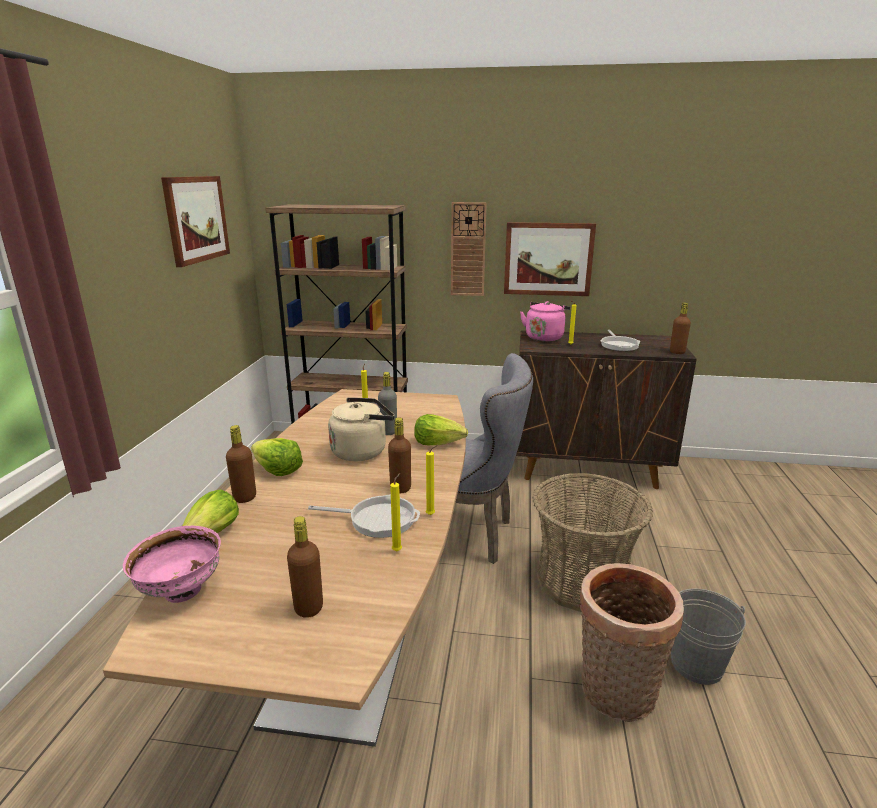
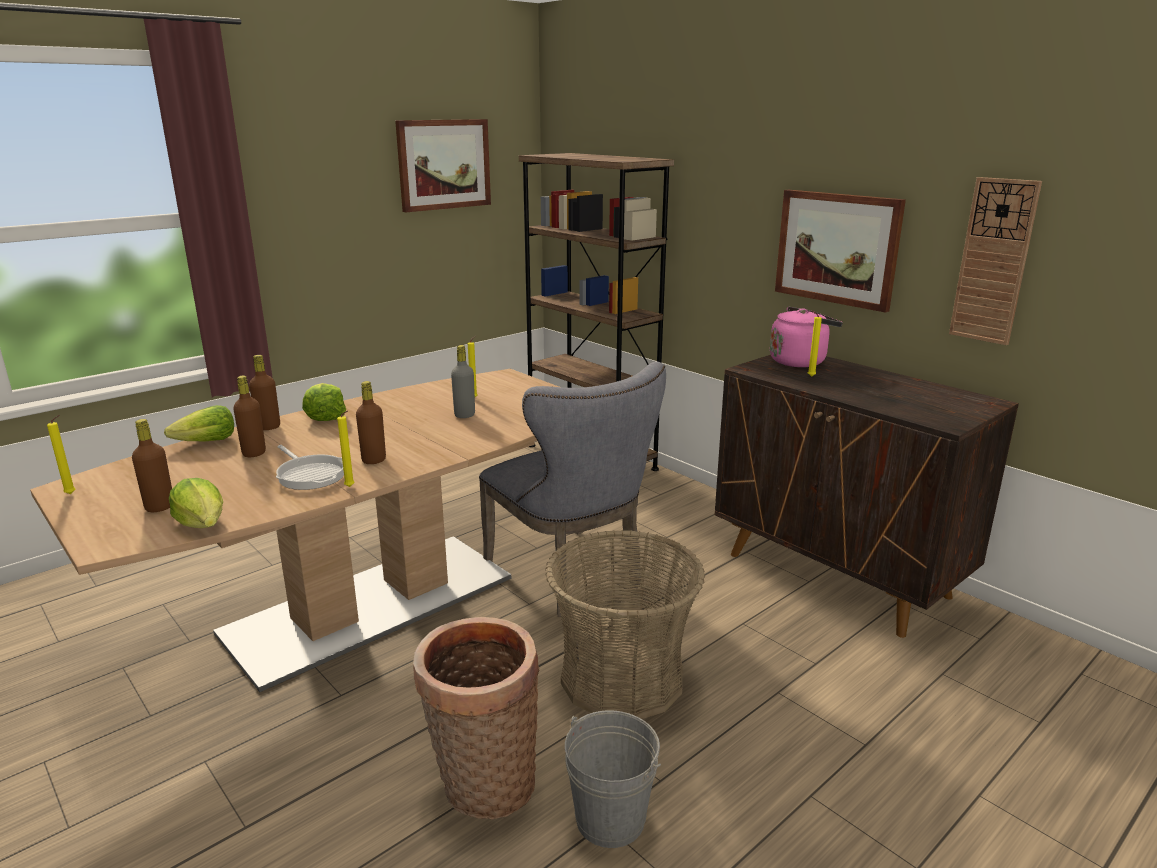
camera: 40 degrees right, 0 degrees up
pink bowl [123,526,221,603] -> none
beige kettle [328,397,395,461] -> none
yellow candle [390,473,402,551] -> yellow candle moved to [47,415,75,494]
lettuce [414,414,468,445] -> lettuce moved to [169,478,223,528]
wall clock [451,202,487,296] -> wall clock moved to [949,177,1042,345]
frying pan [601,330,640,351] -> none
brown bottle [670,303,691,354] -> brown bottle moved to [233,376,266,457]

